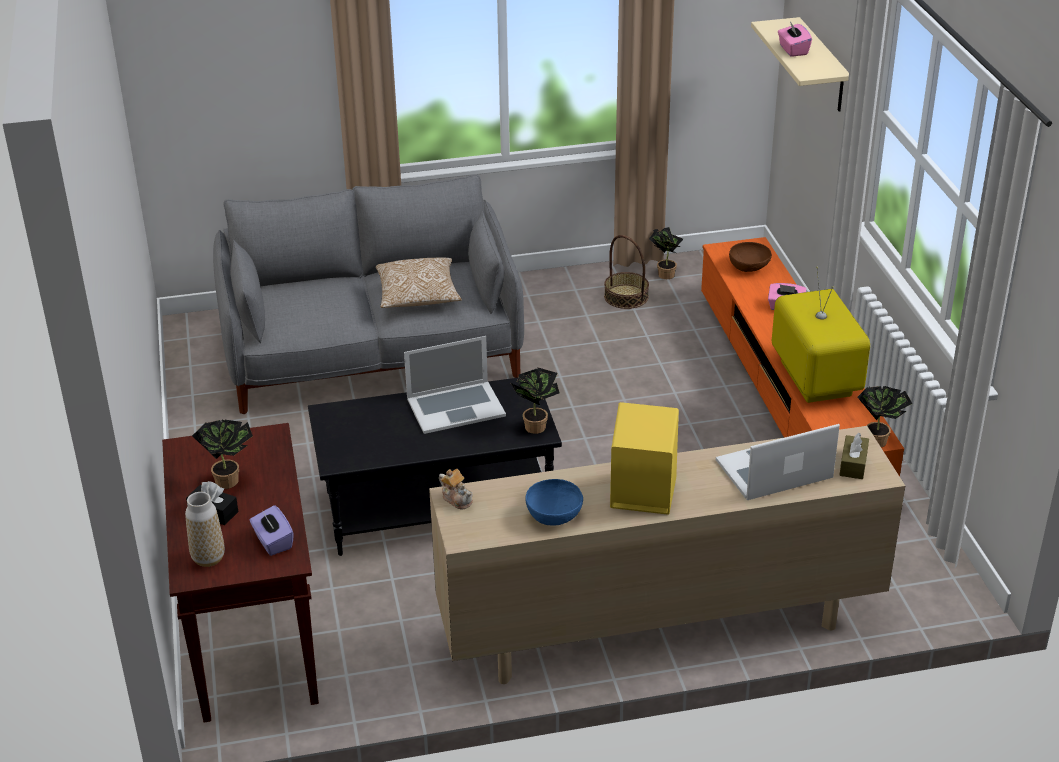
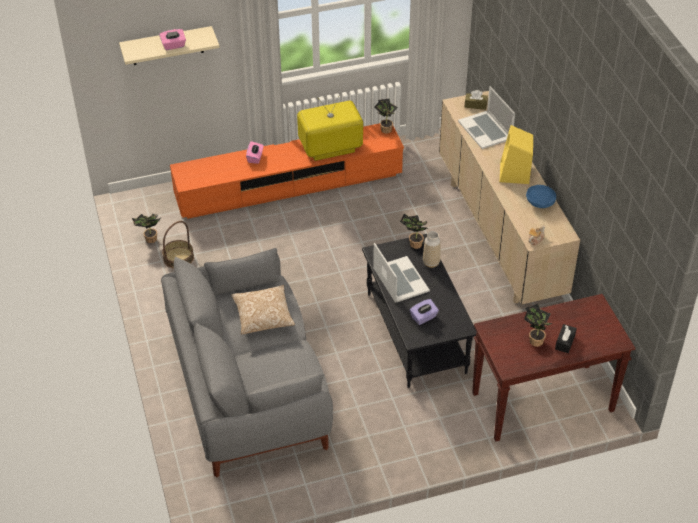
camera: 95 degrees left, 10 degrees up
vase [185,492,225,567] -> vase moved to [423,231,441,268]
purple tissue box [250,505,294,556] -> purple tissue box moved to [410,299,439,325]
brown bowl [729,242,772,272] -> none

